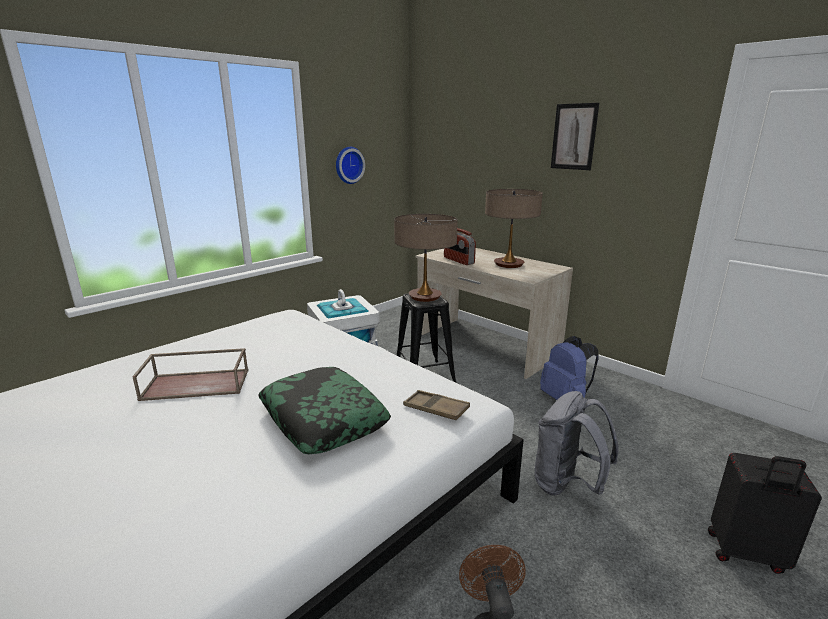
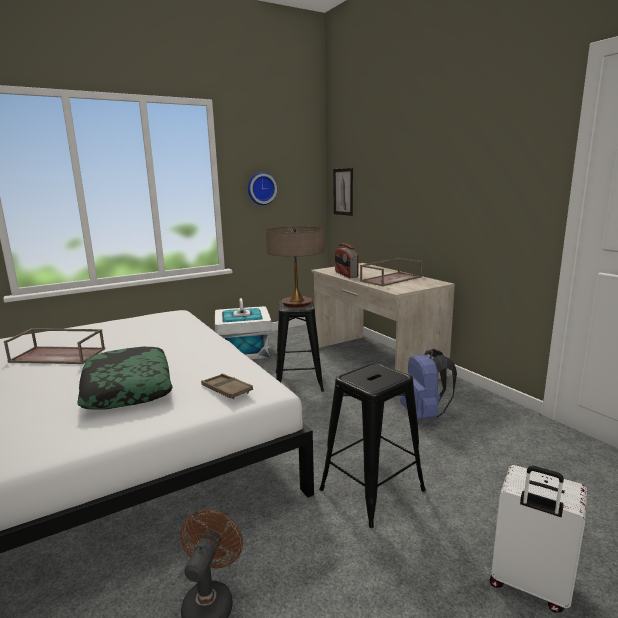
camera: 15 degrees right, 5 degrees down
table lamp [485,189,543,268] -> brown tray [360,258,422,286]
grey backpack [535,391,619,496] -> black stool [319,363,426,528]
picture [551,103,599,170] -> picture moved to [333,168,353,216]
black suitcase [708,453,822,574] -> white suitcase [490,465,587,613]

